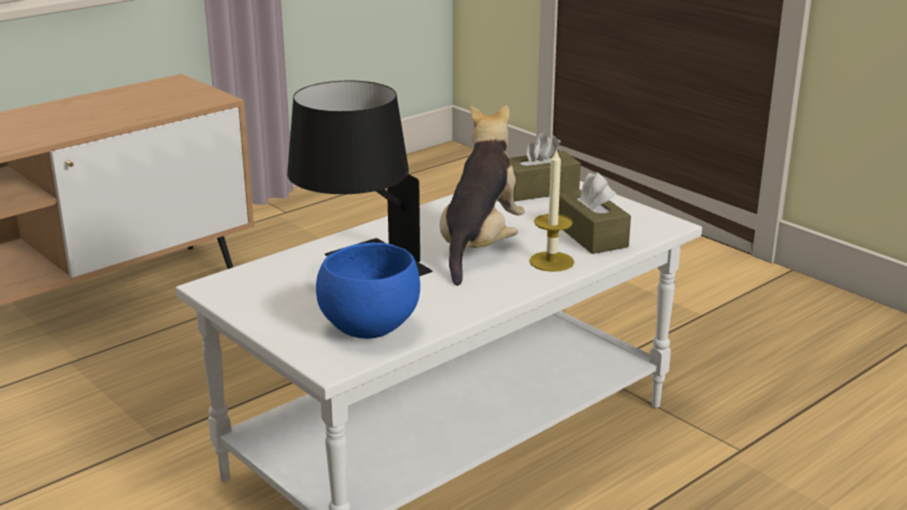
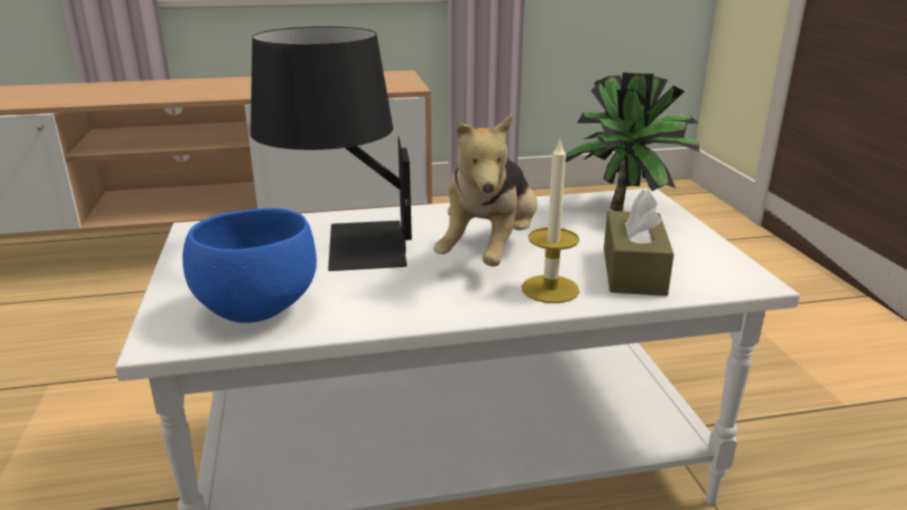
camera: 30 degrees right, 0 degrees up
plush toy [440,105,525,286] -> plush toy turned 150 degrees clockwise [433,113,537,267]
brown tissue box [508,133,581,201] -> potted plant [565,72,700,211]

